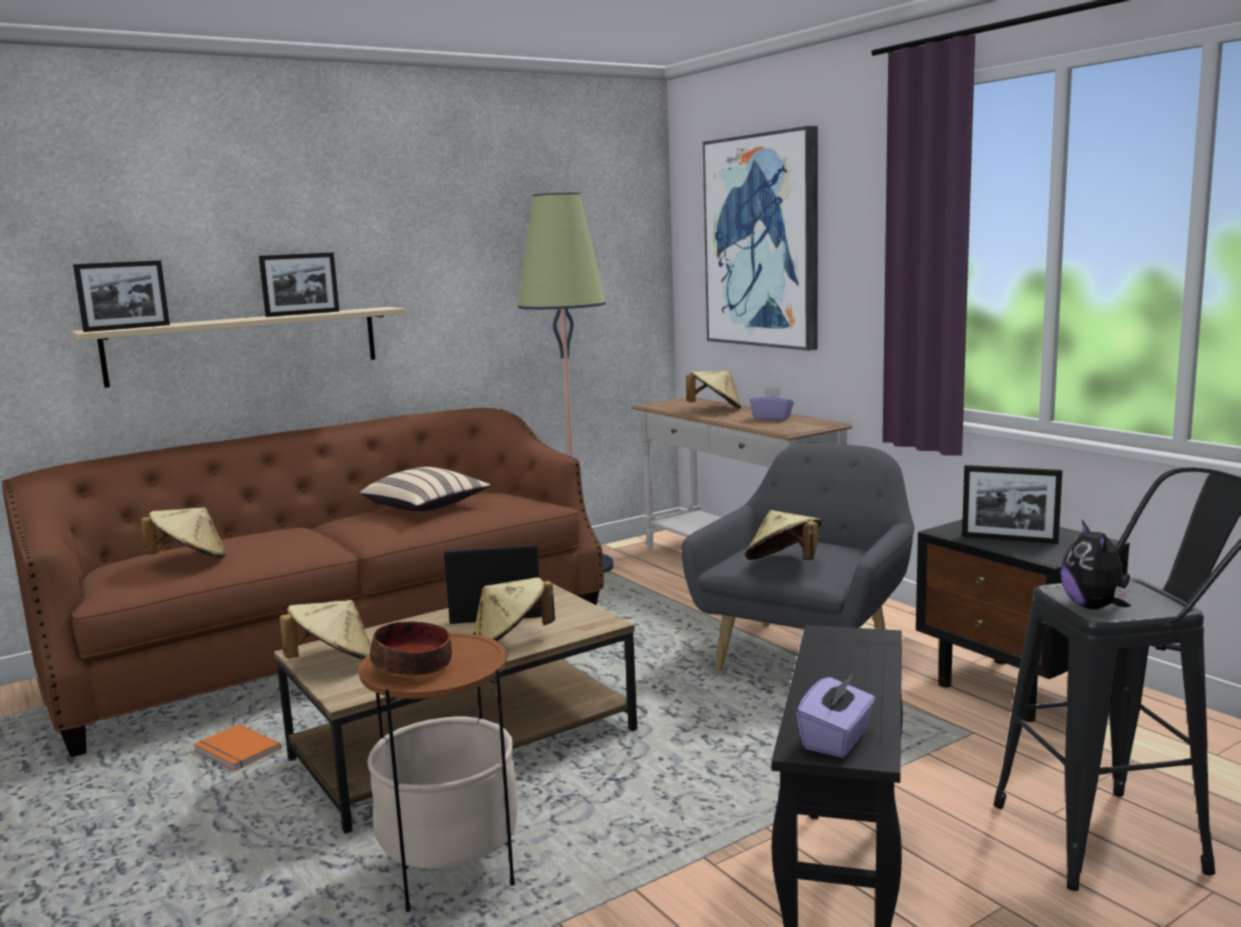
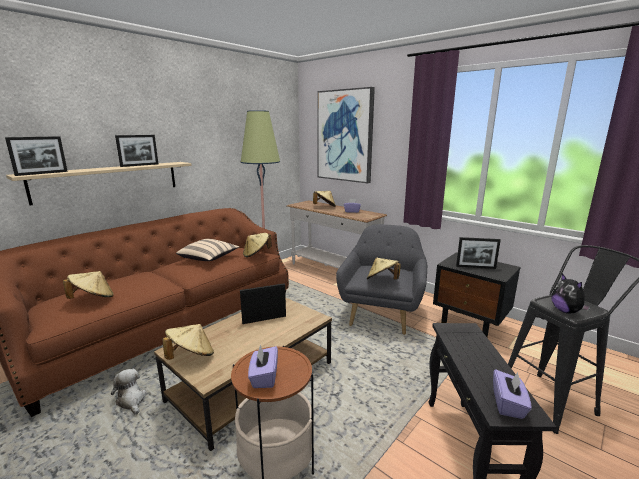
camera: 15 degrees left, 5 degrees up
orange book [193,724,282,771] -> plush toy [111,369,146,415]
bowl [370,621,452,676] -> purple tissue box [248,345,278,388]
beige hat [474,578,555,641] -> beige hat moved to [243,233,272,257]

